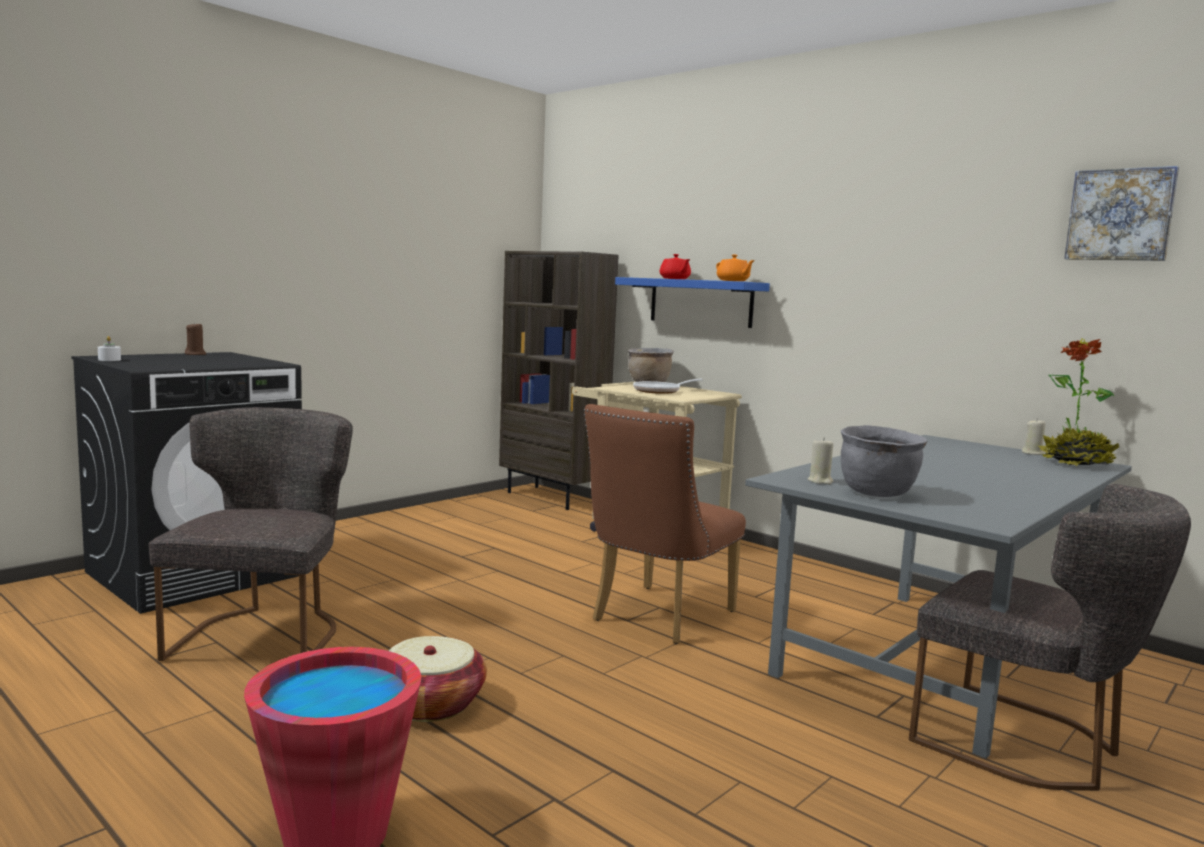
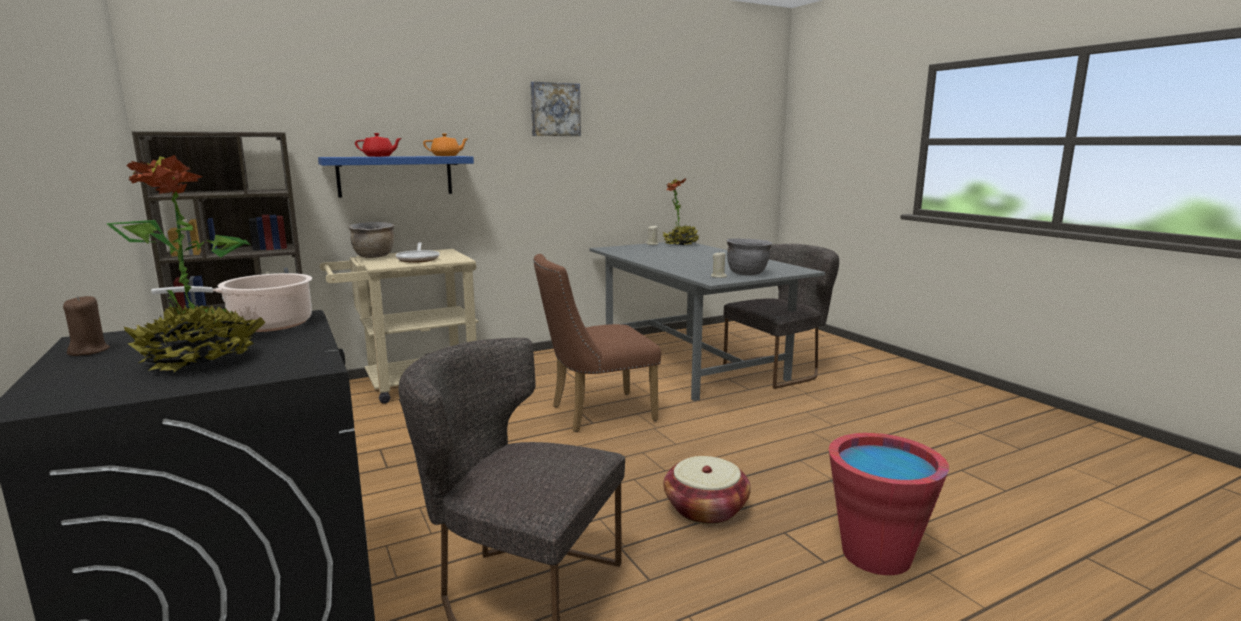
camera: 70 degrees left, 5 degrees up
white candle [98,336,121,361] -> none
brown chair [584,404,746,644] -> brown chair turned 105 degrees clockwise [533,254,661,432]
picture [1064,166,1179,261] -> picture moved to [530,82,581,136]
none -> potted plant [107,155,266,372]
none -> cooking pot [151,273,312,332]

